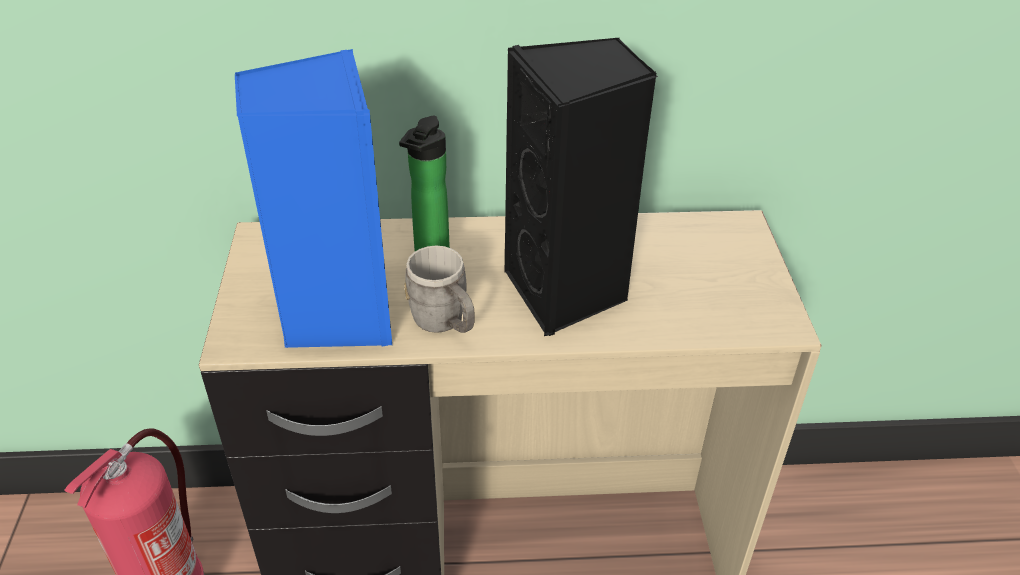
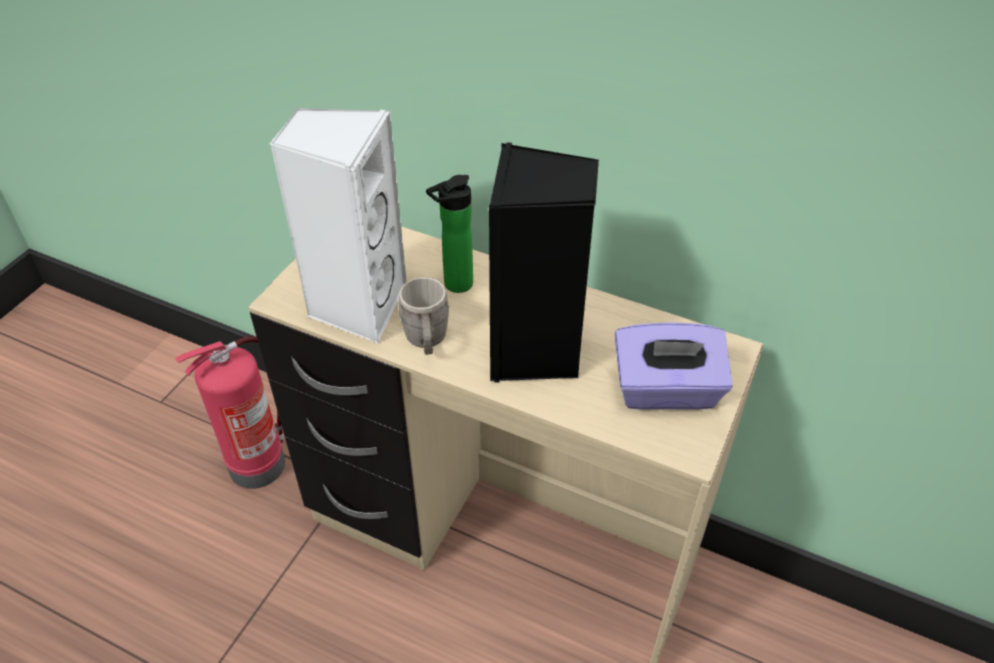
camera: 30 degrees right, 5 degrees up
blue speaker [235,49,392,348] -> white speaker [270,107,407,343]
none -> purple tissue box [615,322,732,410]

